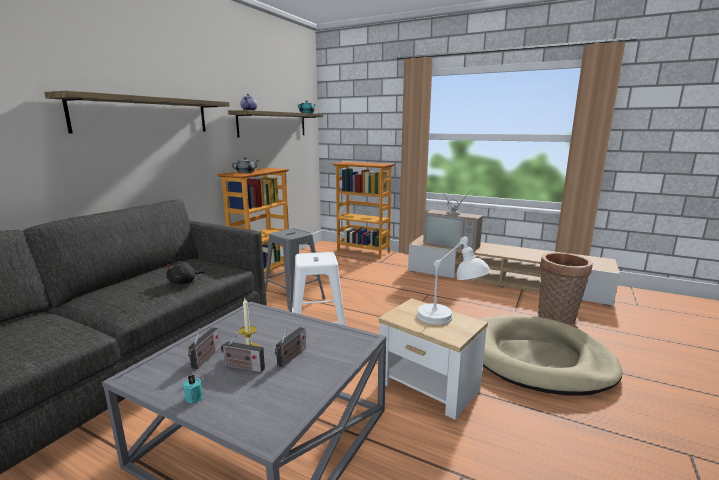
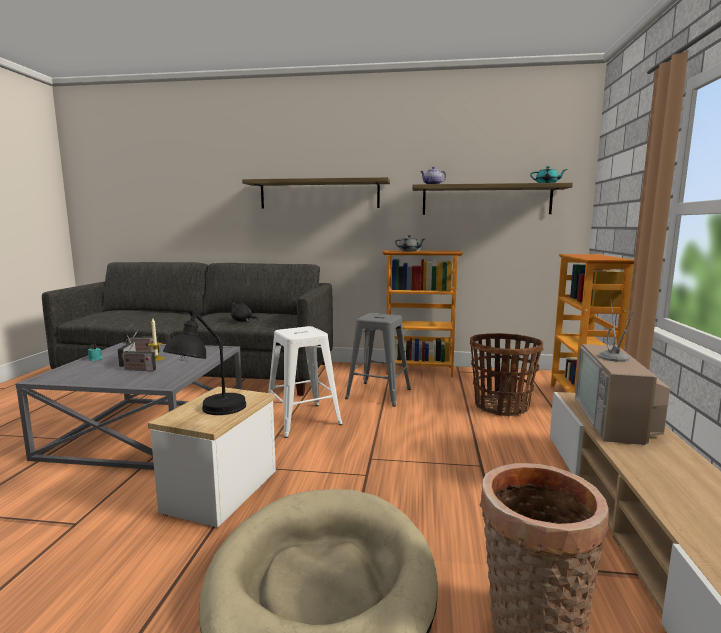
camera: 70 degrees right, 5 degrees down
white table lamp [417,236,491,325] -> black table lamp [163,308,246,415]
none -> basket [470,333,544,417]

